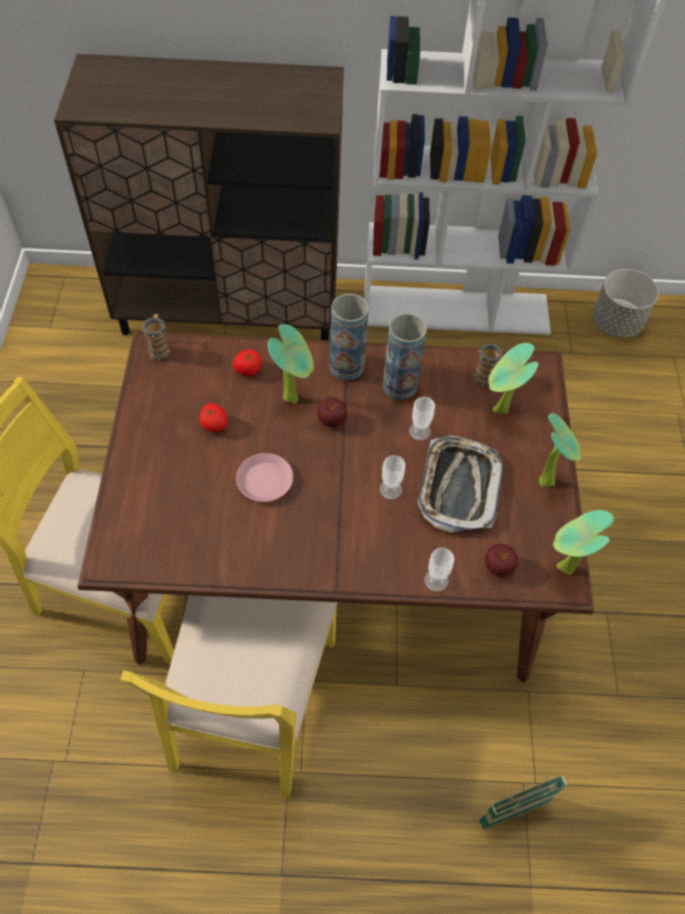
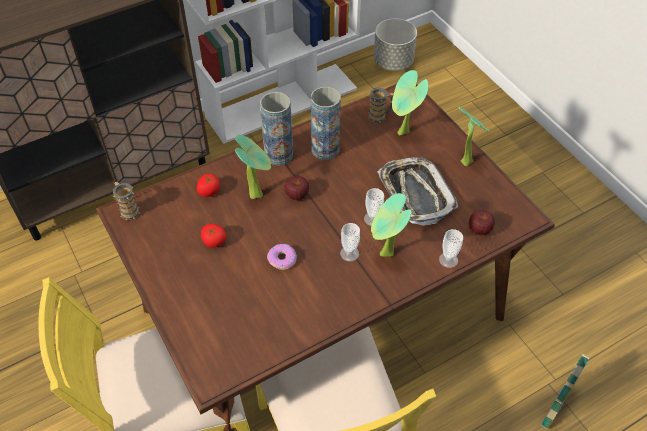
camera: 30 degrees left, 5 degrees down
pink plate [236,453,293,502] -> donut [267,244,297,270]
cup [409,397,435,441] -> cup moved to [340,223,360,261]
potted plant [553,510,614,575] -> potted plant moved to [371,193,412,257]

